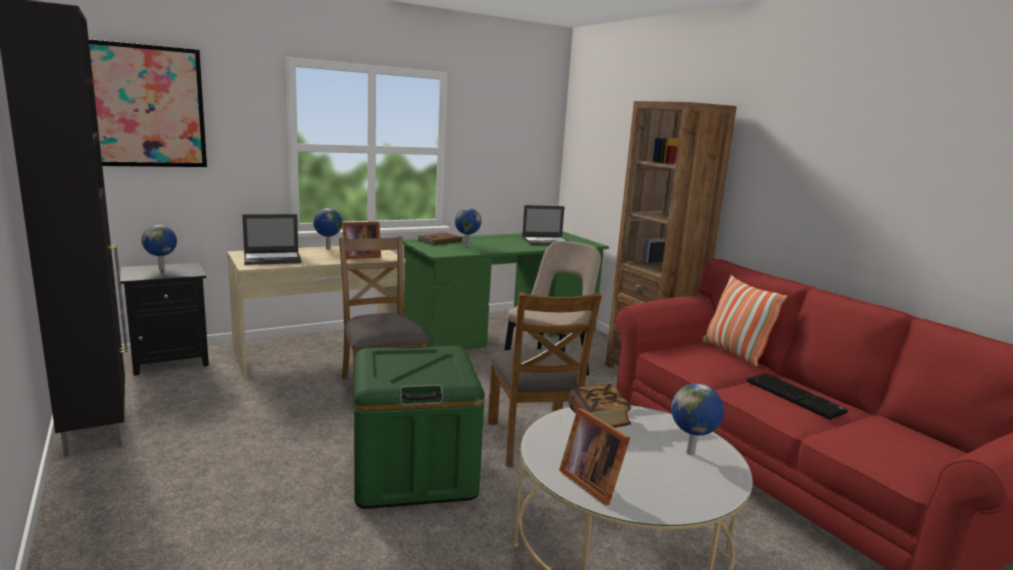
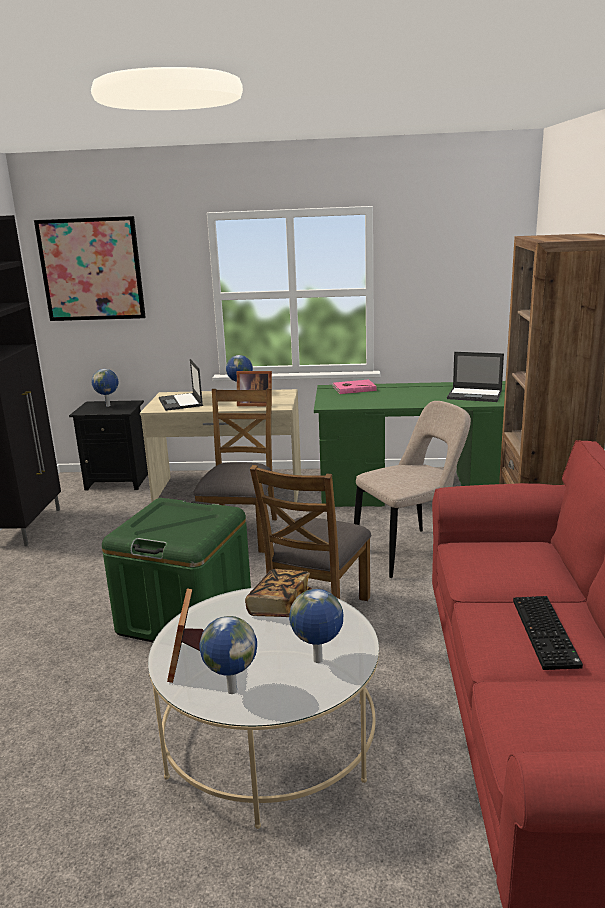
camera: 35 degrees right, 5 degrees up
laptop [242,214,301,265] -> laptop turned 60 degrees clockwise [159,359,203,411]
brown book [416,233,462,245] -> pink book [332,380,377,394]
globe [455,208,481,247] -> globe moved to [199,616,257,694]
pillow [702,275,788,367] -> none

